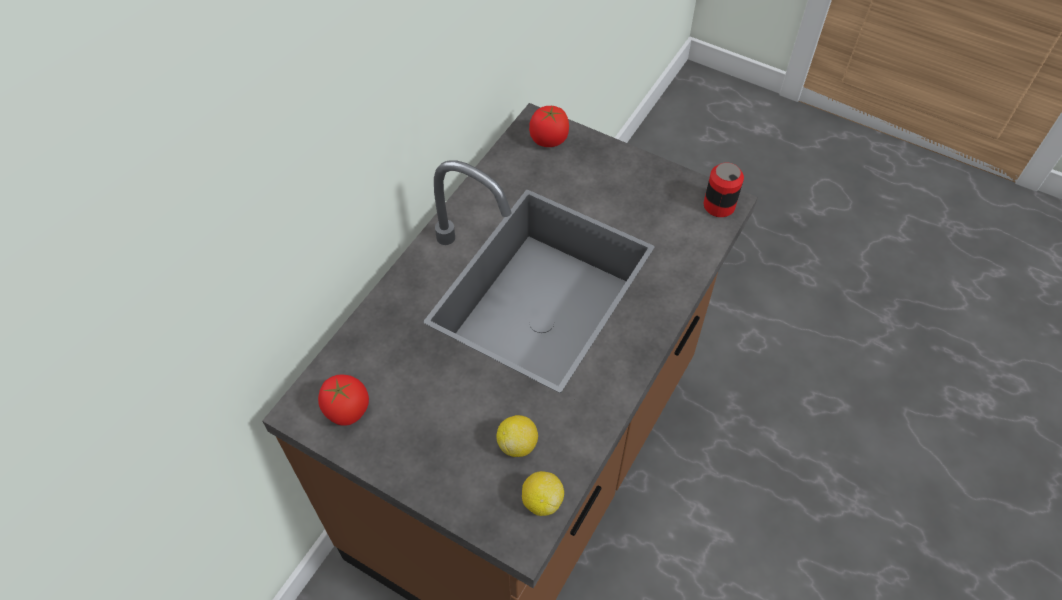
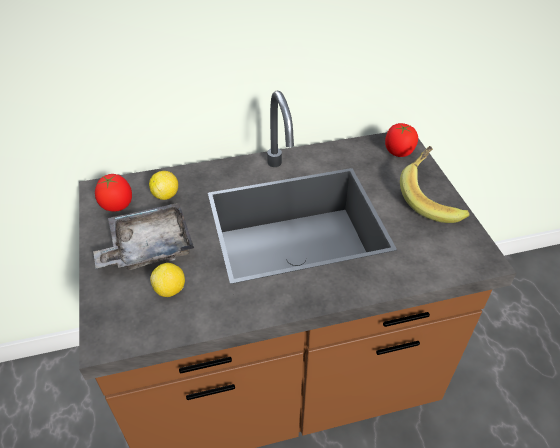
camera: 45 degrees right, 10 degrees down
lemon [522,471,564,516] -> lemon moved to [149,171,178,200]
can [703,163,744,217] -> none
none -> grey tray [93,203,194,270]
none -> banana [400,146,470,223]

